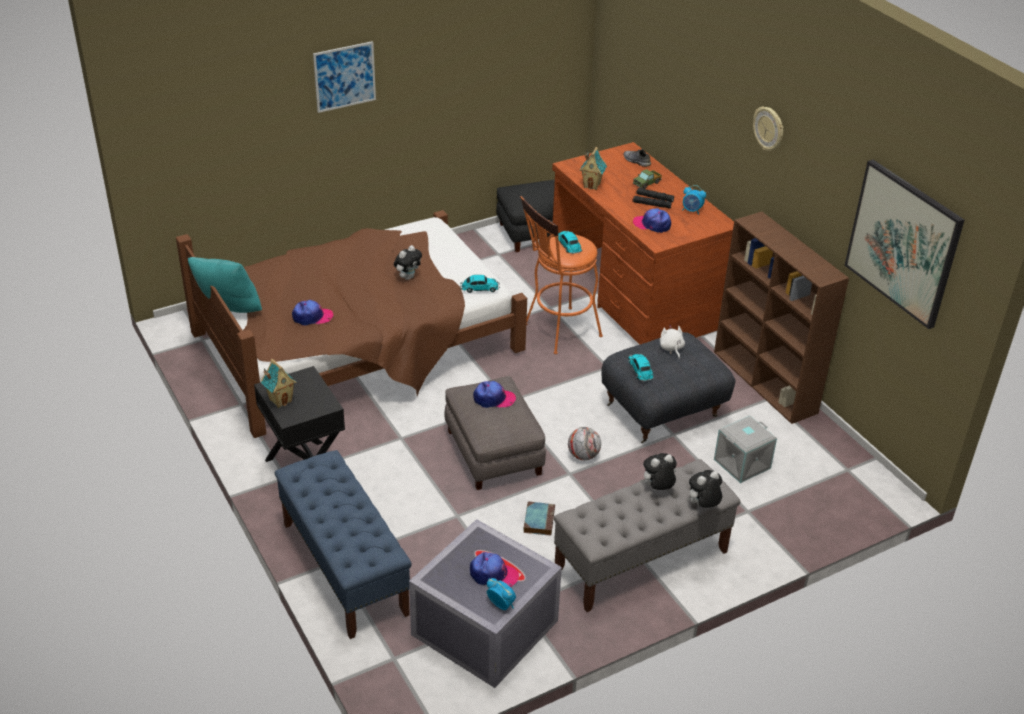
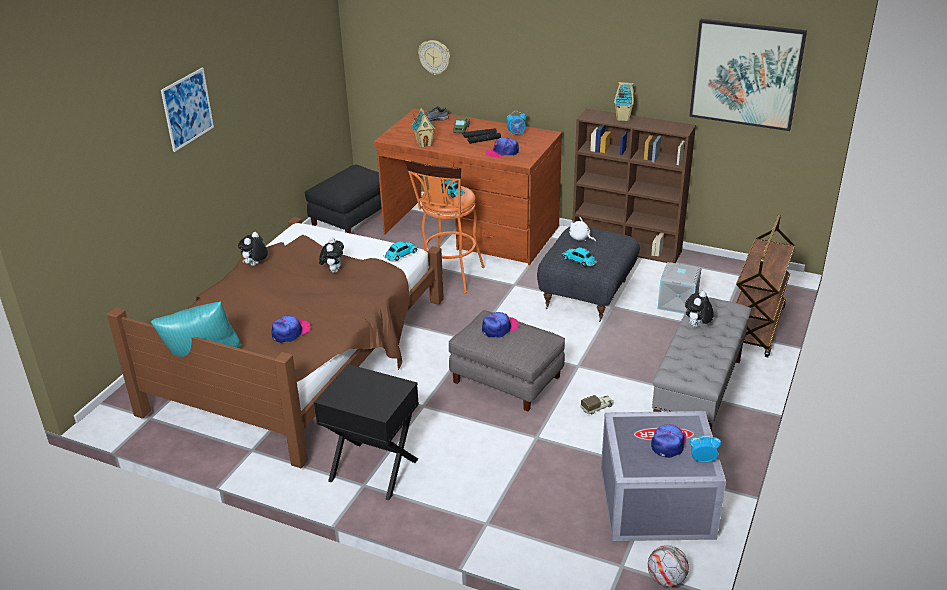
camera: 35 degrees left, 5 degrees down
toy house [261,359,296,408] -> toy house moved to [614,82,635,121]
blue bench [275,450,412,639] -> none
cap [470,552,519,587] -> cap turned 45 degrees counterclockwise [651,424,686,458]
book [523,501,555,536] -> toy truck [581,395,614,414]
football [568,427,601,460] -> football moved to [648,545,689,587]
plush toy [687,470,722,508] -> plush toy moved to [238,232,268,266]
wall clock [753,106,783,151] -> wall clock moved to [418,40,450,75]
none -> brown cart [736,215,795,357]

